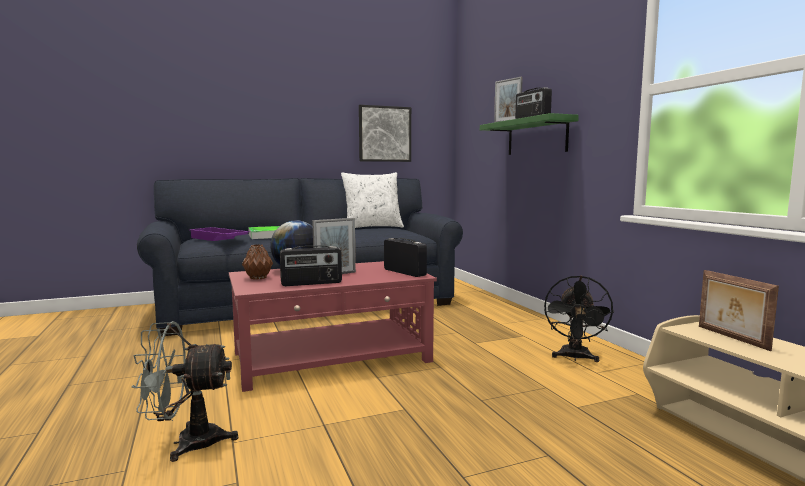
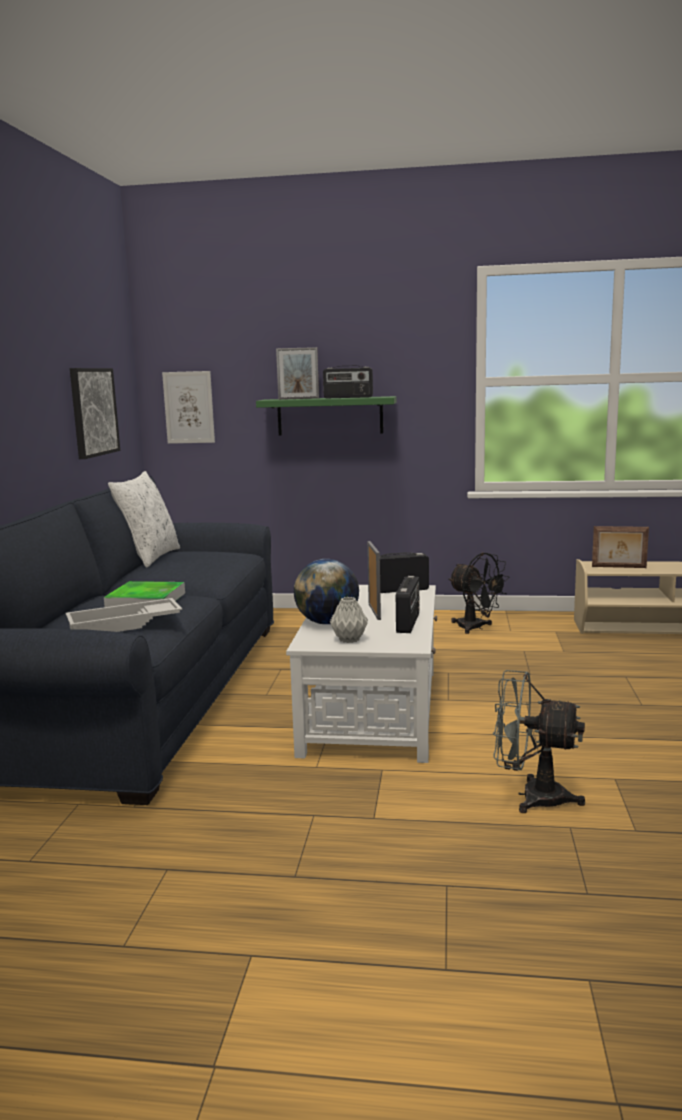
camera: 60 degrees left, 5 degrees up
grey fan [132,321,238,462] -> grey fan turned 90 degrees clockwise [493,670,585,813]
purple tray [189,227,250,241] -> white tray [66,598,182,632]
red coffee table [229,261,437,392] -> white coffee table [286,585,437,763]
brown vase [242,244,273,280] -> grey vase [330,597,368,643]
none -> picture [162,371,215,444]

